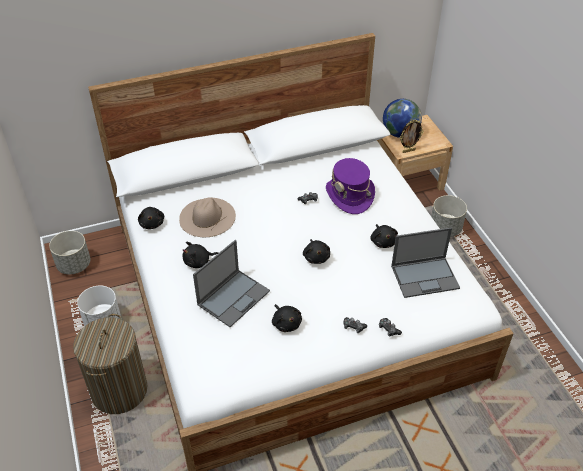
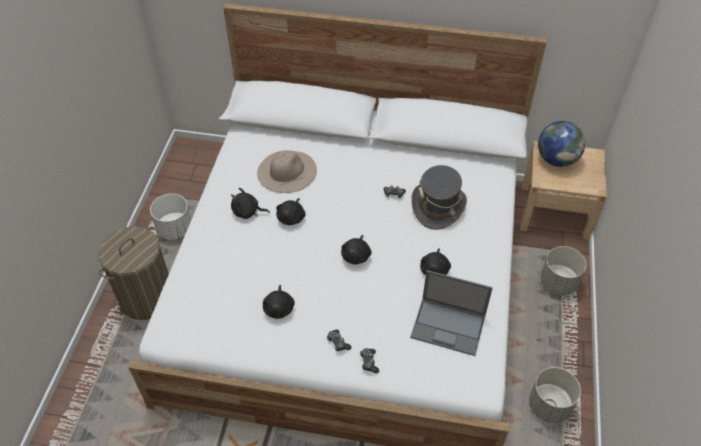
camera: 30 degrees right, 5 degrees up
grey planter [49,231,91,274] -> grey planter moved to [529,367,581,423]
black plush toy [138,207,164,229] -> black plush toy moved to [276,198,306,225]
laptop [193,240,270,327] -> none
purple hat [326,158,375,214] -> grey hat [411,165,467,230]
picture frame [400,120,423,153] -> none

